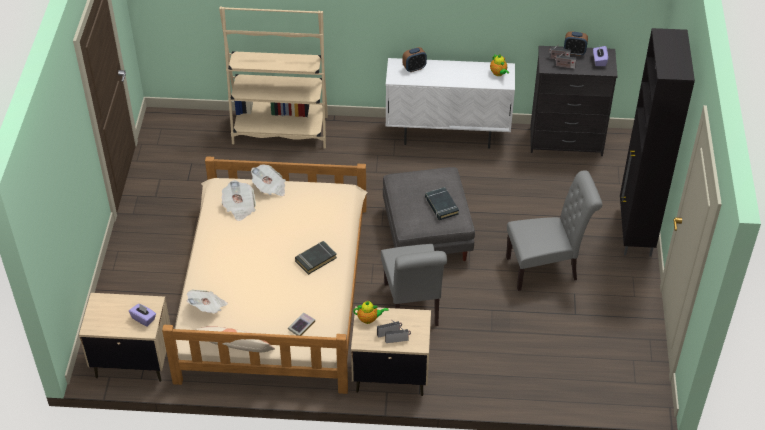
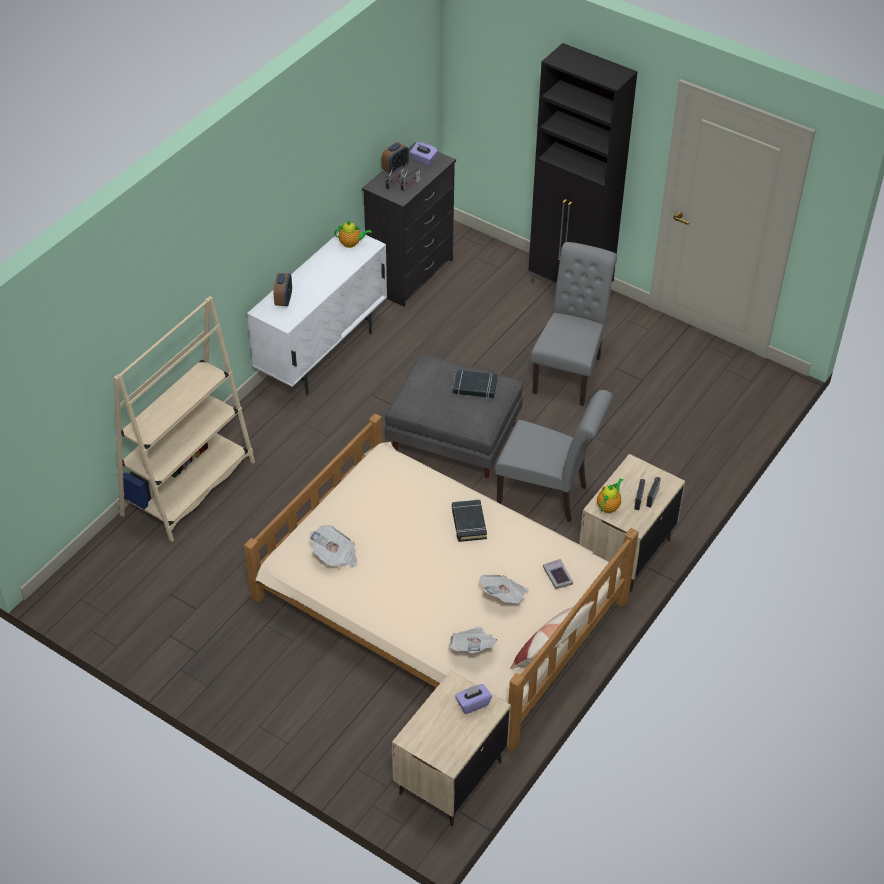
camera: 60 degrees left, 0 degrees up
newspaper [251,165,286,196] -> newspaper moved to [479,575,529,604]

